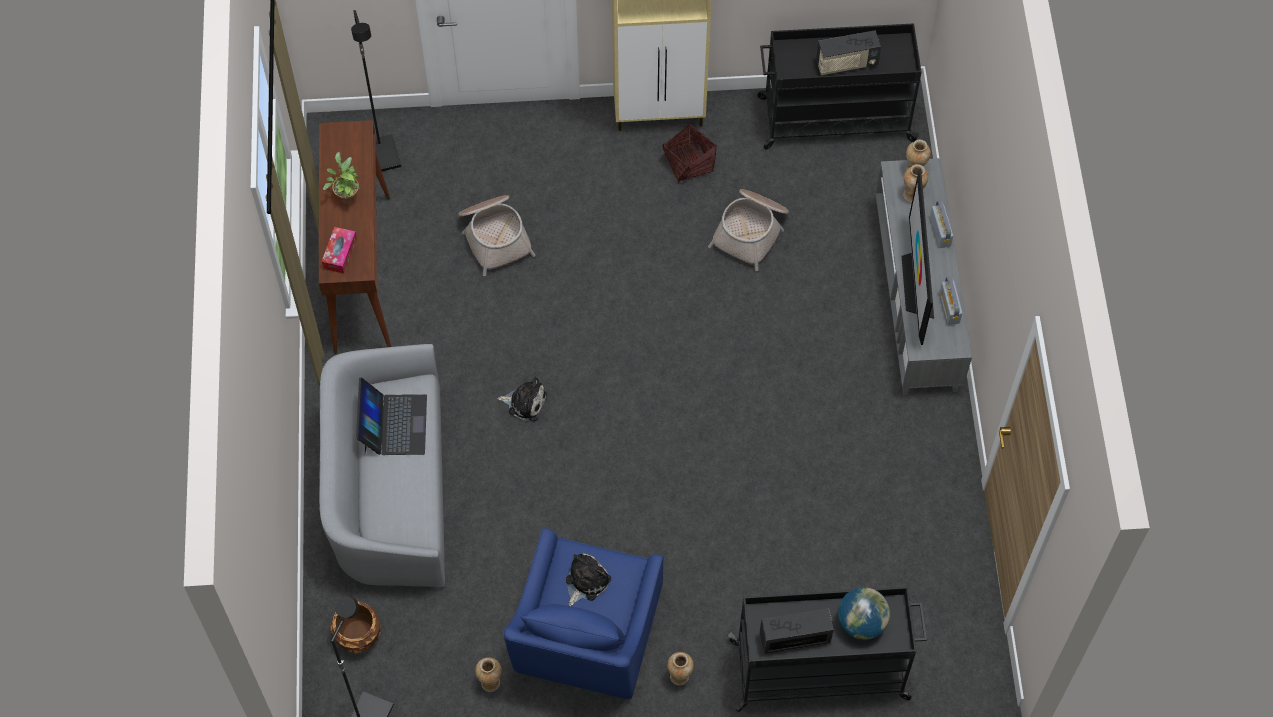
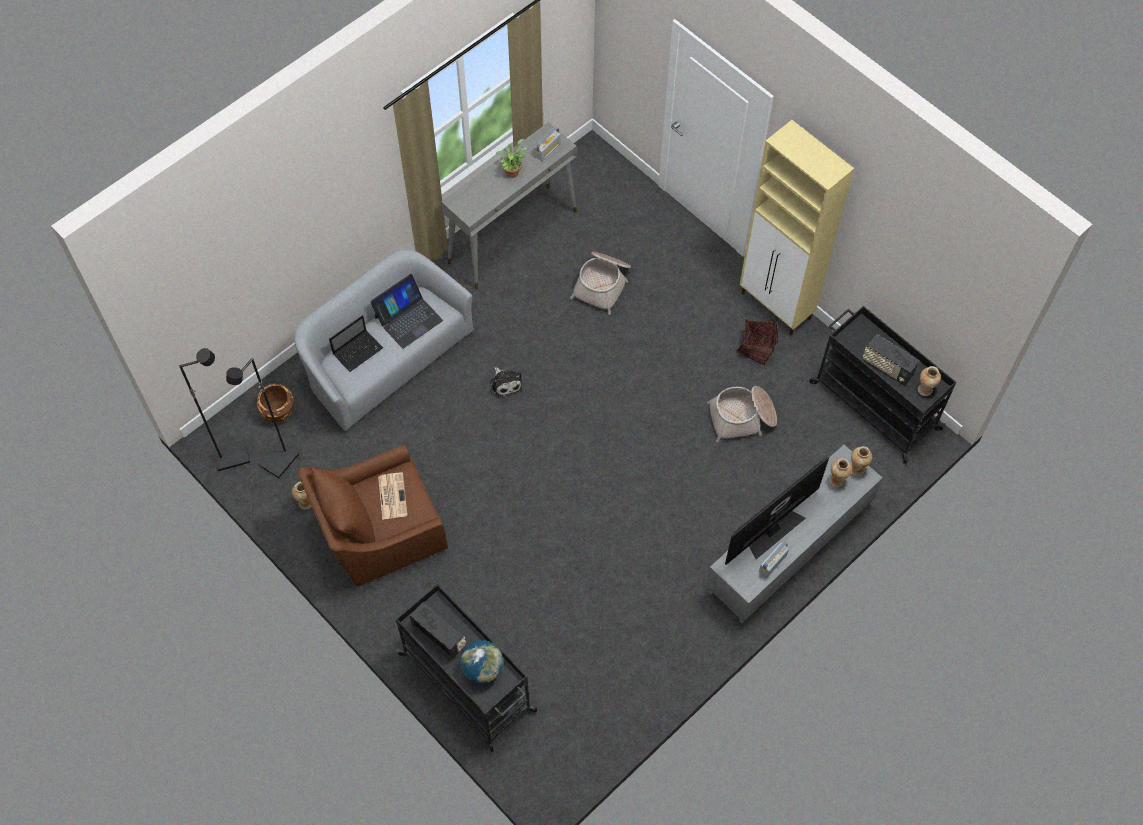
camera: 50 degrees right, 0 degrees up
brown console table [319,120,392,354] -> grey console table [441,122,577,290]
tissue box [321,227,357,273] -> none
black floor lamp [351,10,401,172] -> black floor lamp moved to [226,358,299,478]
blue armchair [503,528,663,699] -> brown armchair [298,445,448,586]
plush toy [566,554,611,606] -> newspaper [378,472,408,520]
vase [667,652,694,686] -> vase moved to [918,366,941,396]
radio [930,201,953,248] -> radio moved to [535,127,561,161]
none -> laptop [329,315,383,372]

